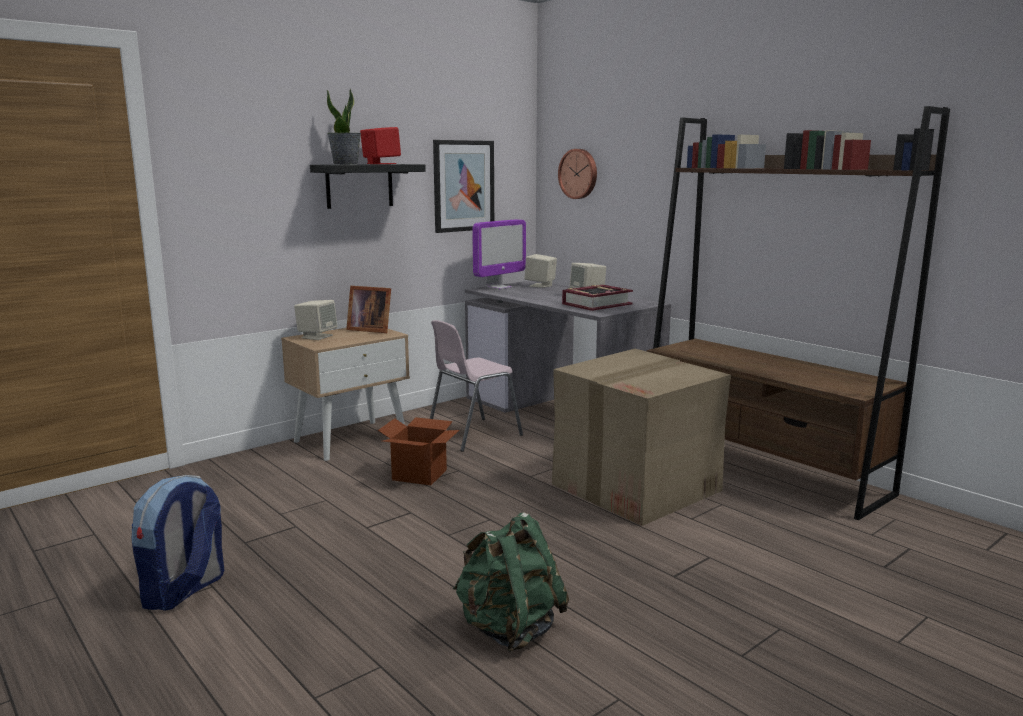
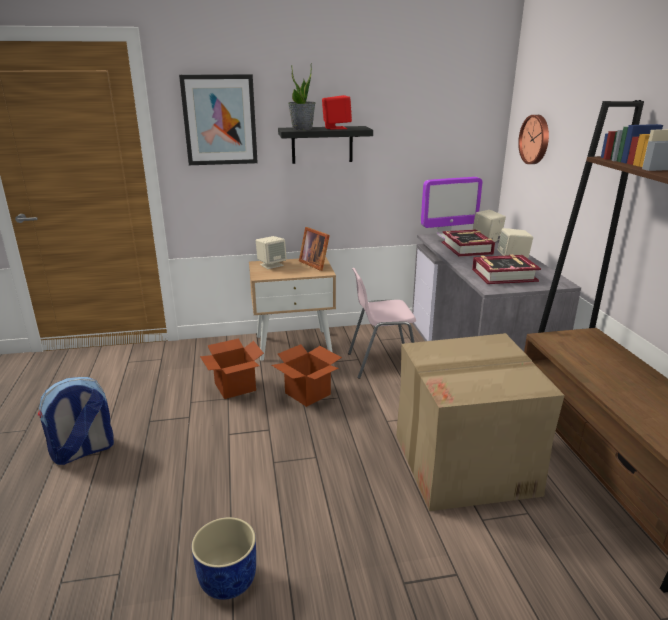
camera: 30 degrees right, 10 degrees up
picture [433,140,494,233] -> picture moved to [179,74,258,165]
green backpack [453,512,569,652] -> blue planter [191,517,256,600]
none -> cardboard box [200,338,264,399]
none -> book [442,229,495,257]

